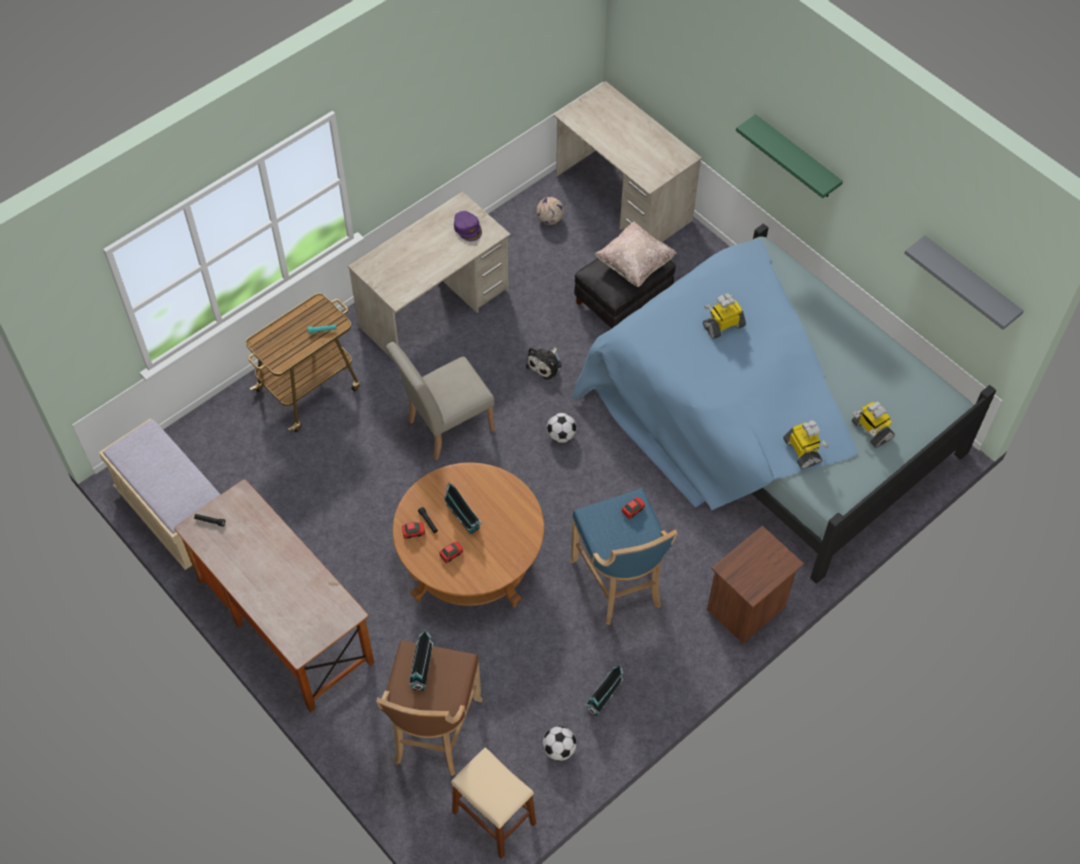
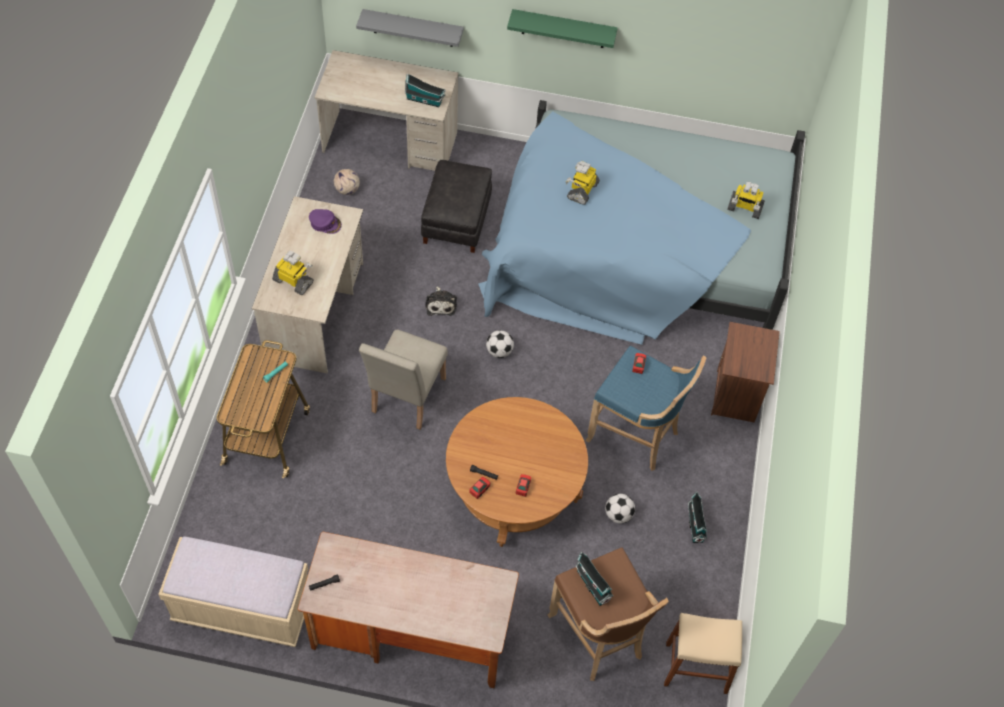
camera: 40 degrees left, 0 degrees up
toy house [444,482,482,534] -> toy house moved to [405,73,446,107]
football [543,726,577,761] -> football moved to [605,494,635,524]
beige pillow [594,222,677,287] -> none
toy robot [783,420,829,469] -> toy robot moved to [272,251,314,295]
grey shelf [904,235,1024,330] -> grey shelf moved to [356,9,464,47]

